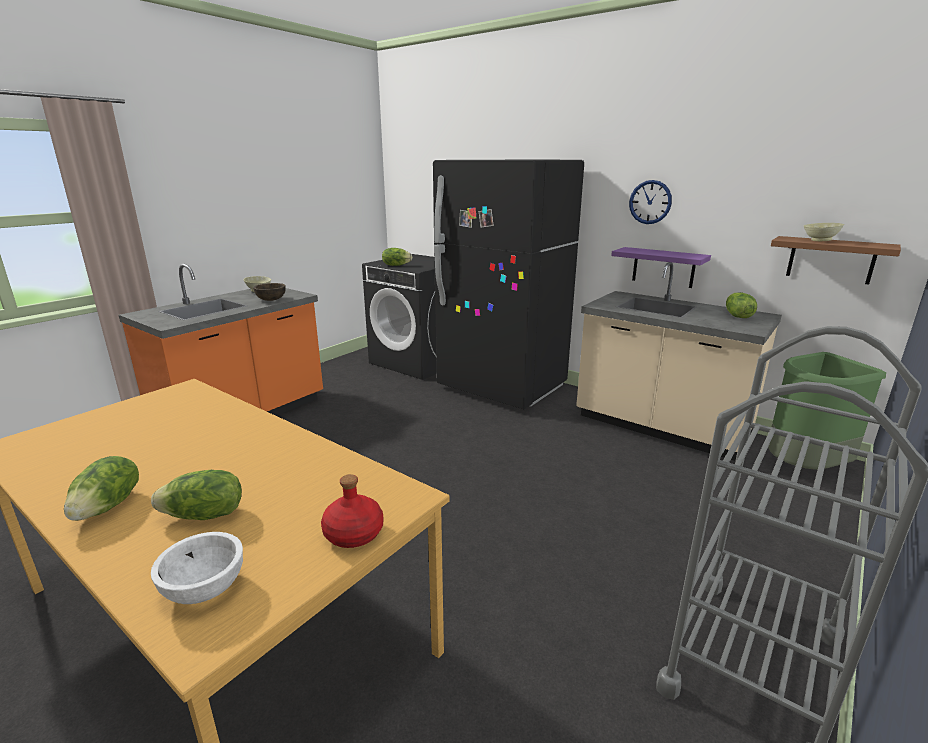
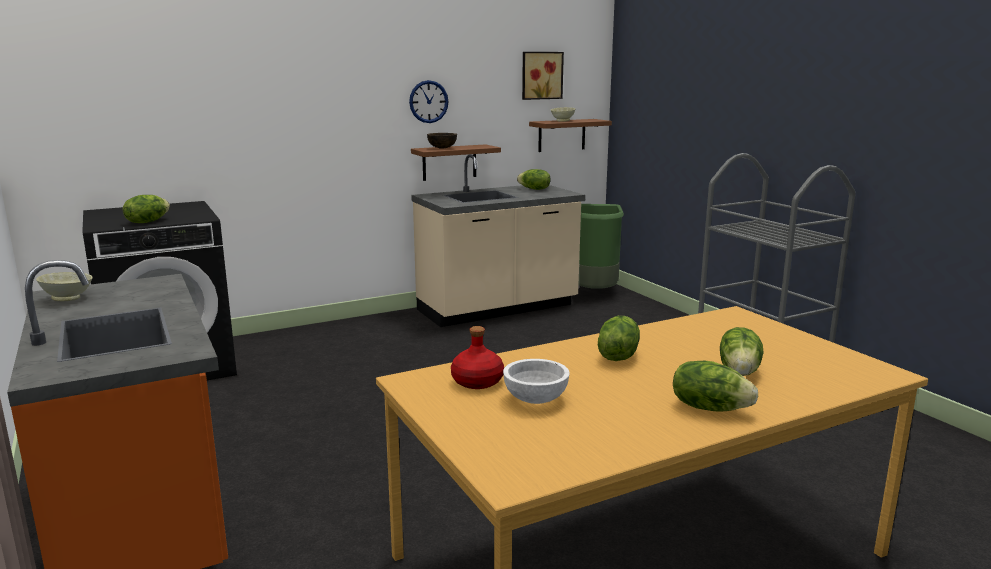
camera: 65 degrees left, 5 degrees down
white bowl [151,532,243,604] -> white bowl moved to [503,359,570,404]
brown bowl [253,283,286,301] -> brown bowl moved to [427,133,457,149]
red bottle [321,474,383,548] -> red bottle moved to [451,326,504,389]
black fridge [433,160,584,409] -> none
purple shelf [611,247,711,288] -> brown shelf [411,144,501,181]
none -> picture [522,52,564,100]
none -> lettuce [598,316,640,361]

